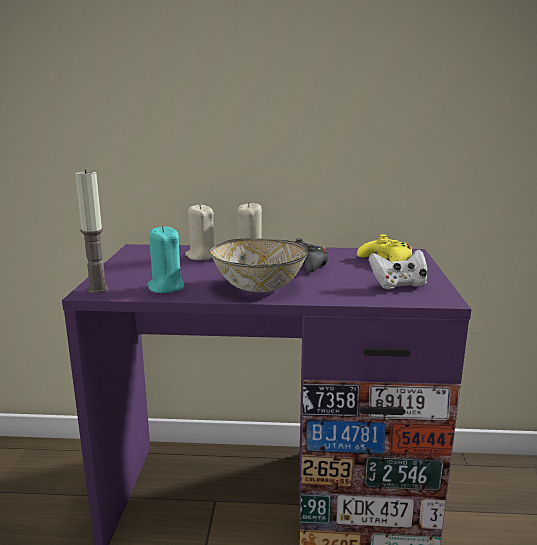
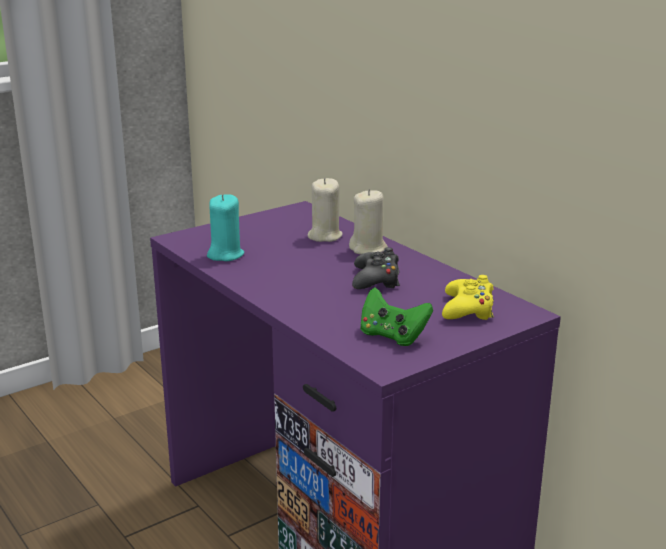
camera: 50 degrees right, 5 degrees up
candle [75,169,109,293] -> none
bowl [210,238,308,292] -> none
white game controller [369,250,427,290] -> green game controller [360,288,433,346]

